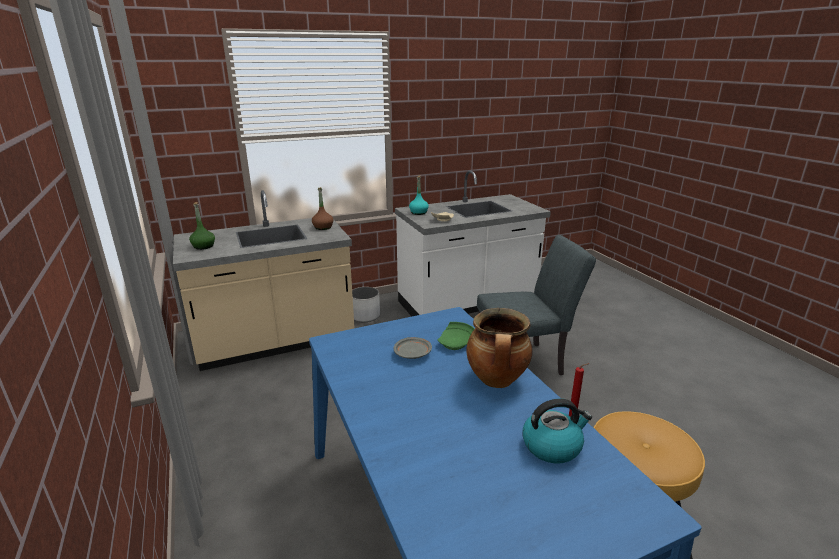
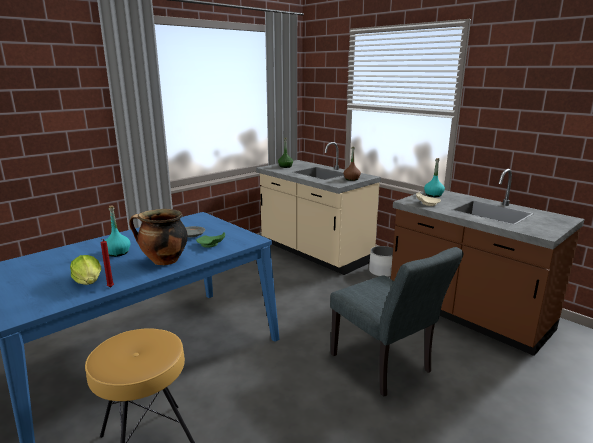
camera: 70 degrees right, 5 degrees down
white counter [395,170,551,316] -> brown counter [391,169,585,356]
kettle [523,398,592,464] -> lettuce [70,255,101,285]
none -> turquoise bottle [105,206,131,257]

